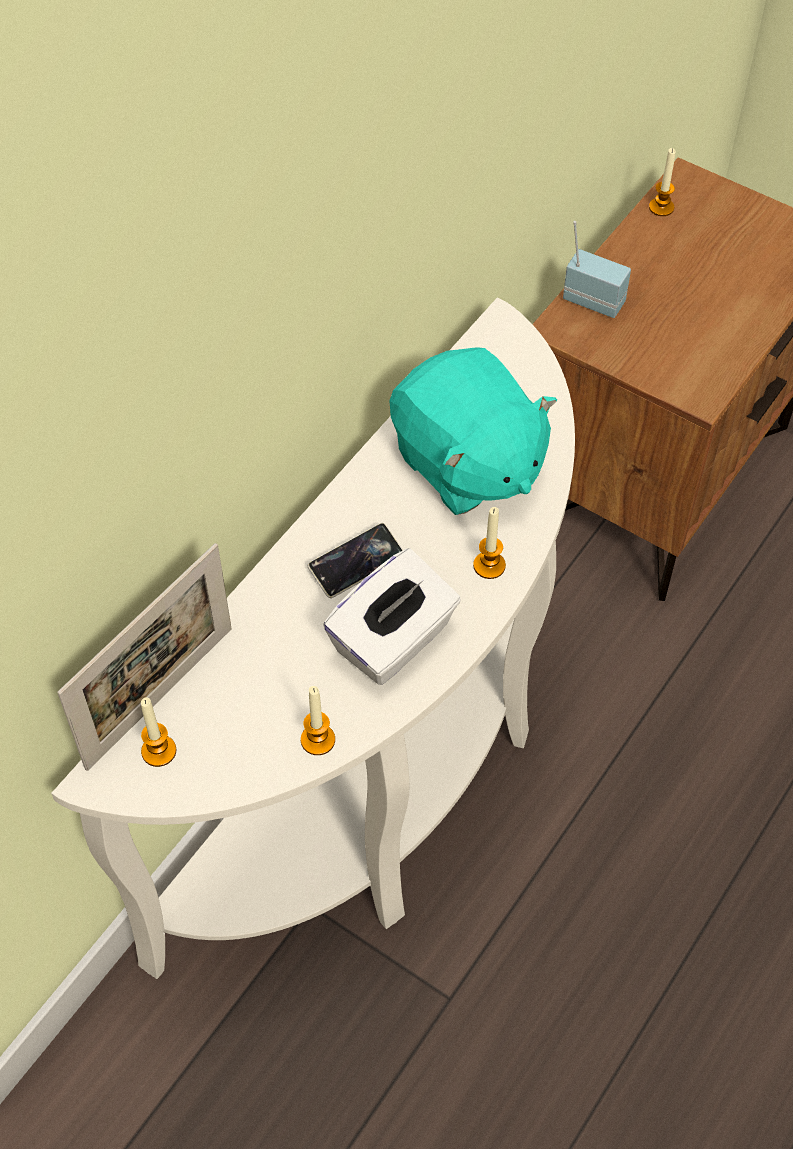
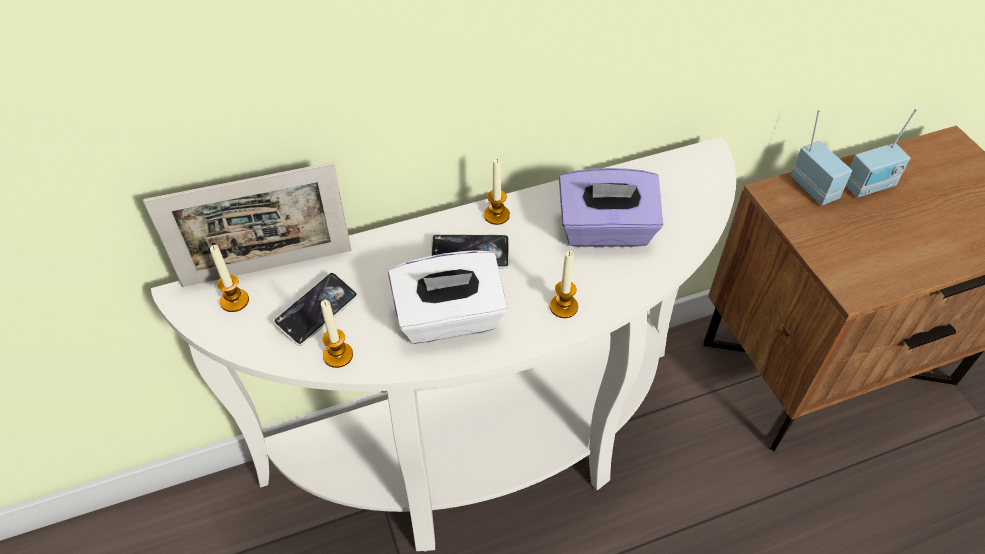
camera: 35 degrees right, 5 degrees down
turquoise plush toy [389,347,557,515] -> purple tissue box [559,168,663,247]
candle [649,148,676,216] -> candle moved to [484,157,510,225]
none -> phone [273,272,358,346]
none -> radio [846,109,917,197]

